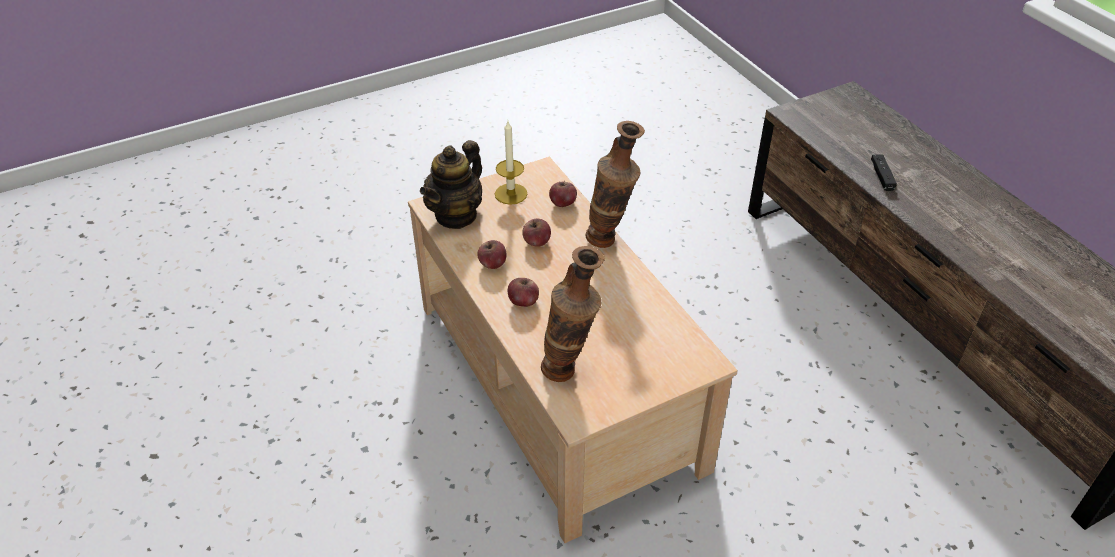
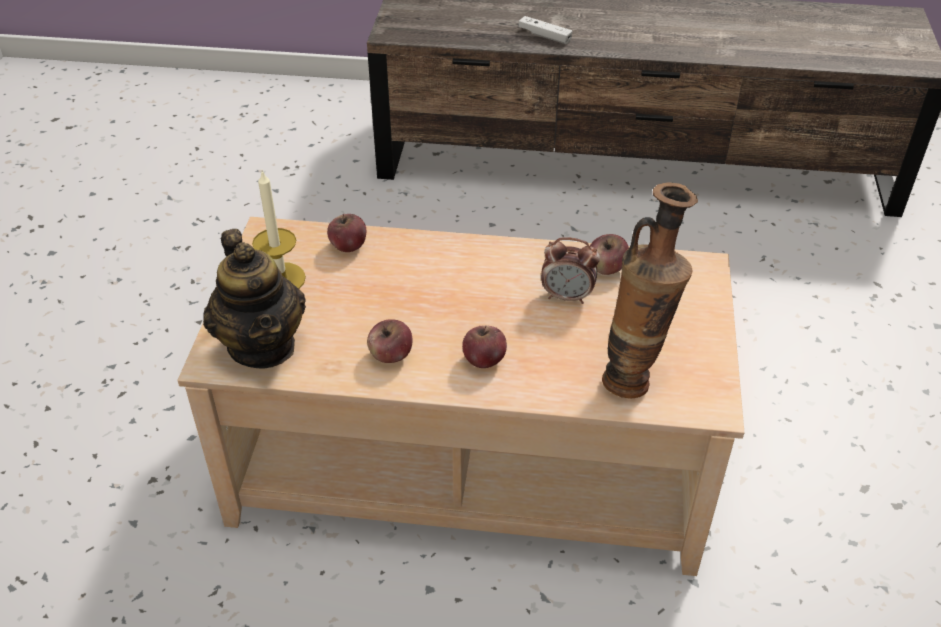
camera: 55 degrees left, 0 degrees up
apple [522,219,551,247] -> apple moved to [590,234,629,275]
vase [586,121,645,248] -> none
black game controller [871,154,897,191] -> white game controller [518,16,573,44]
none -> alarm clock [541,237,600,304]

